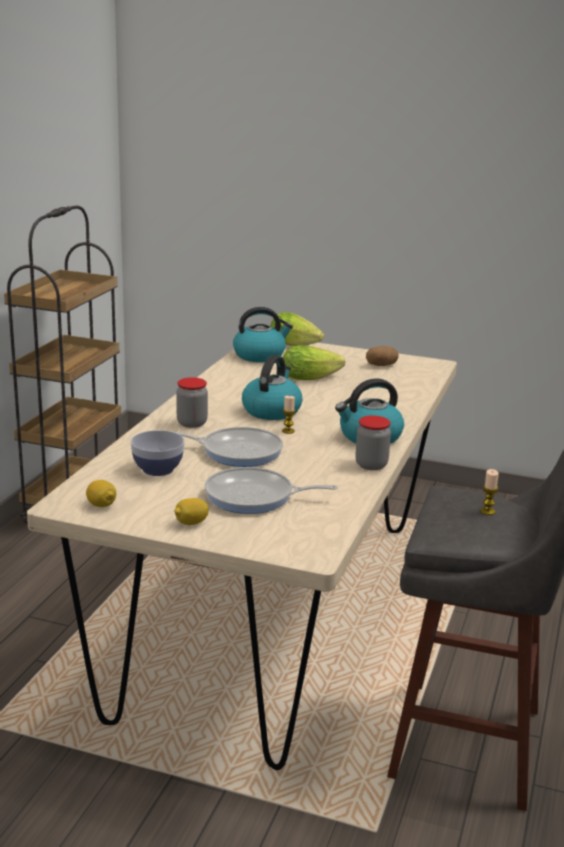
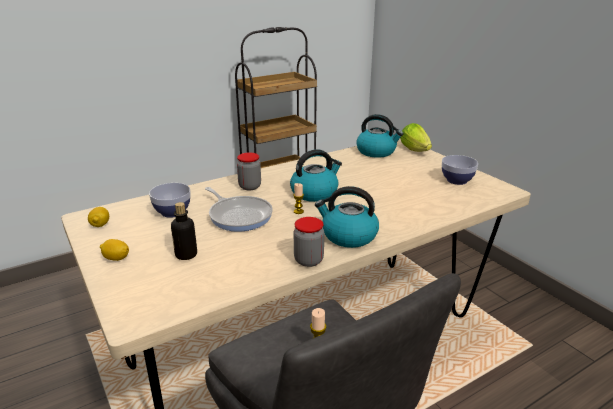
camera: 40 degrees right, 5 degrees up
frying pan [205,467,338,514] -> bottle [171,202,197,260]
lettuce [283,345,345,380] -> none
potato [366,346,399,366] -> bowl [442,155,478,185]

